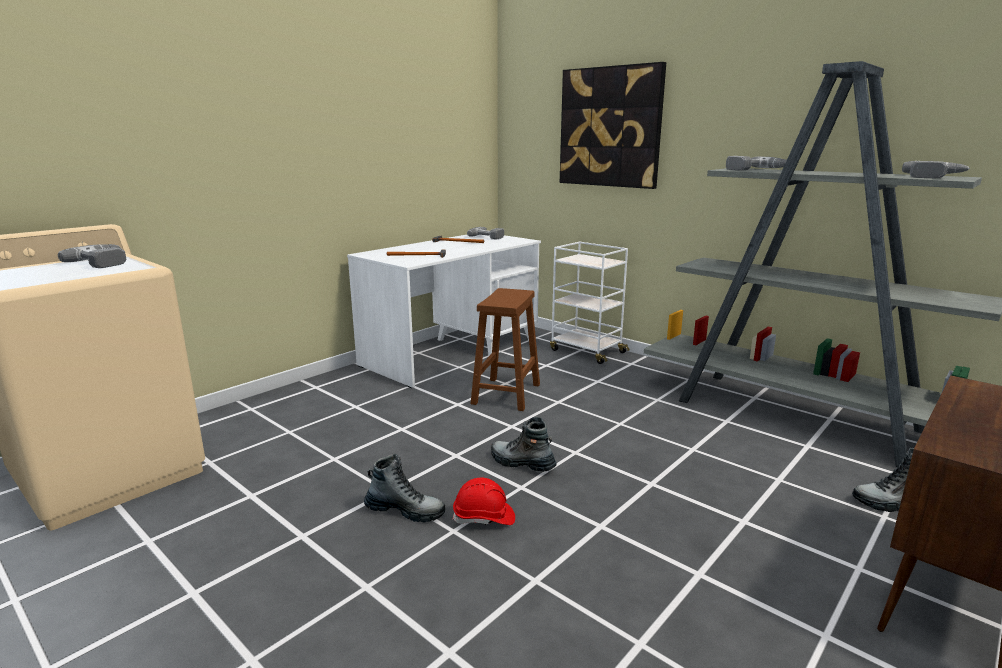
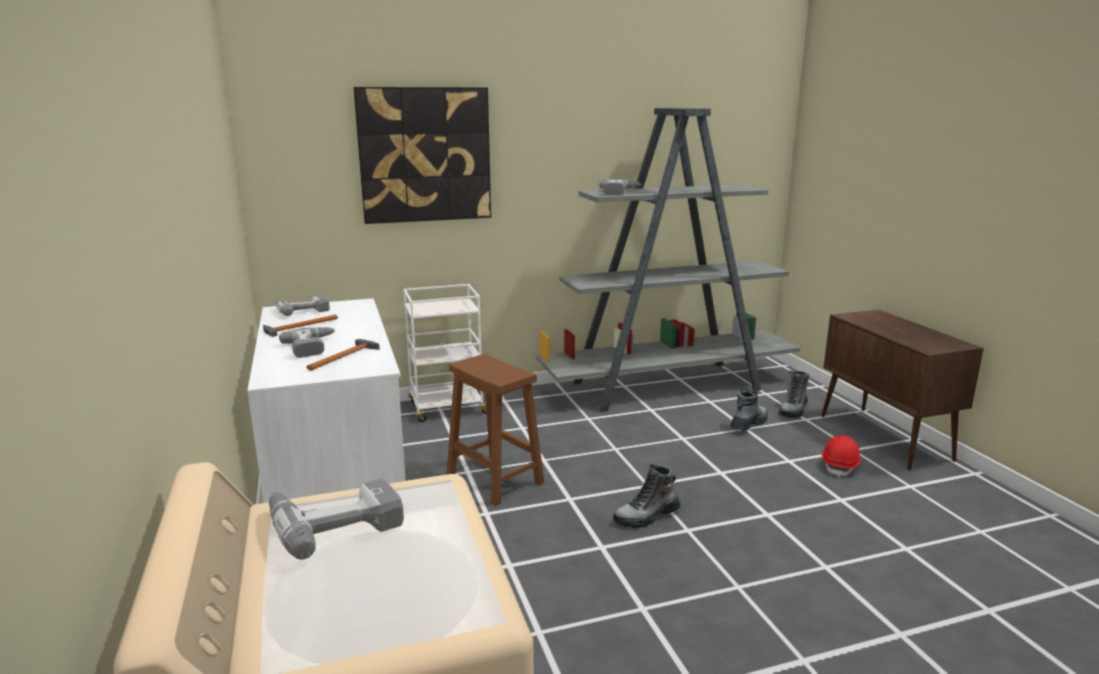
camera: 60 degrees left, 0 degrees up
boot [364,453,445,522] -> boot moved to [730,387,768,431]
red hard hat [452,477,515,525] -> red hard hat moved to [822,435,862,477]
power drill [902,161,970,178] -> power drill moved to [279,327,335,358]

